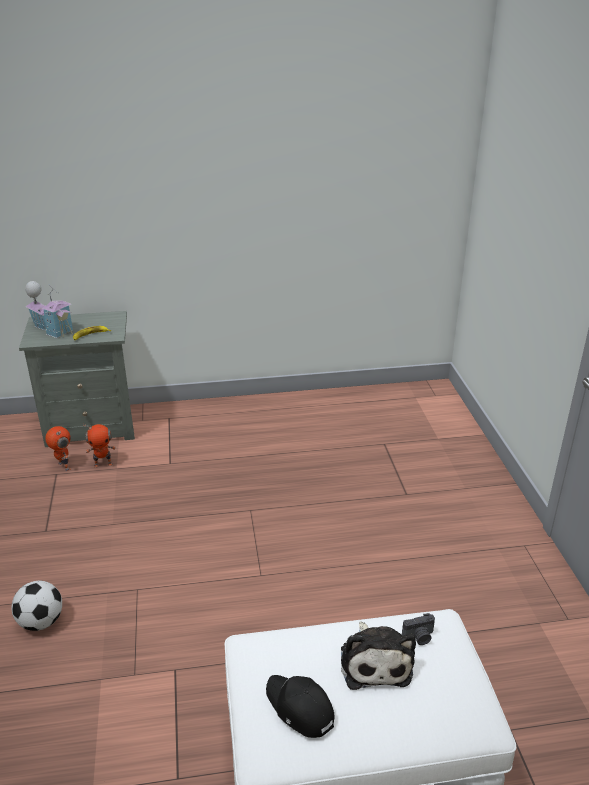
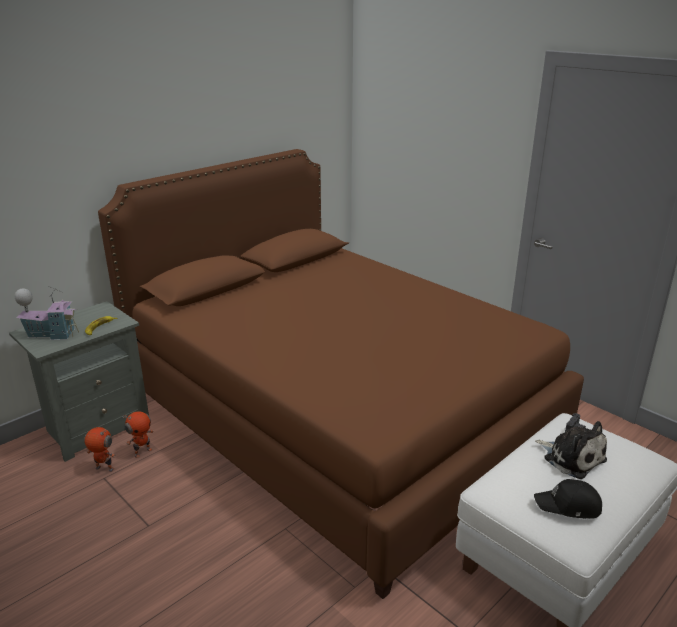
camera: 35 degrees left, 5 degrees down
football [12,581,62,631] -> none
none -> brown bed [98,149,584,599]

